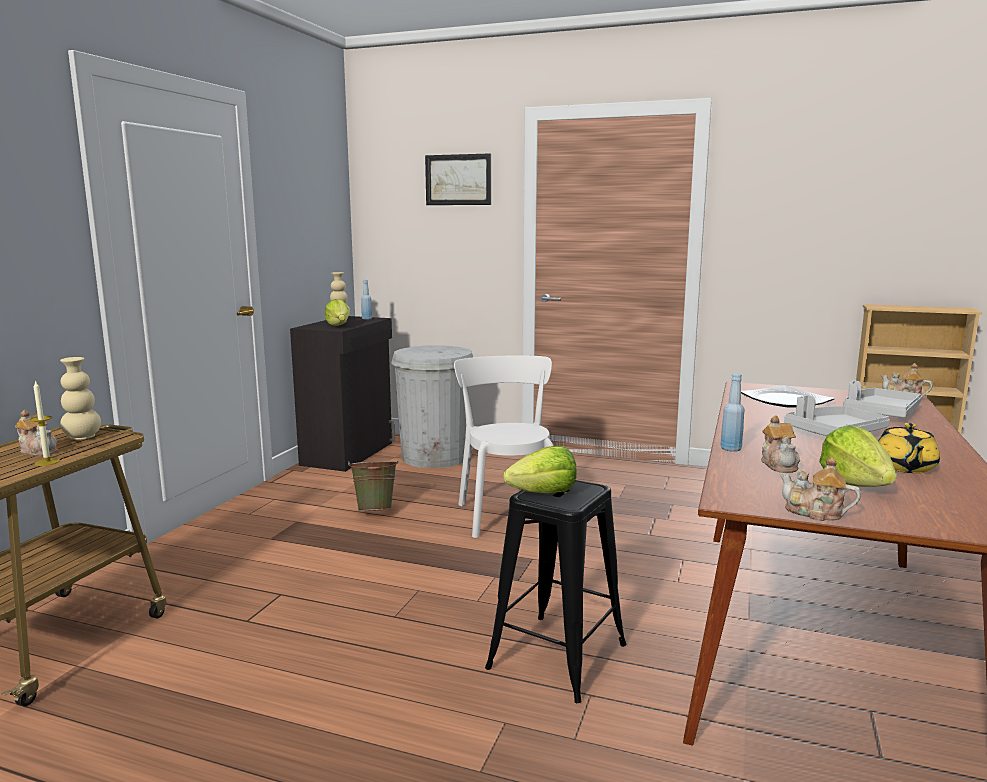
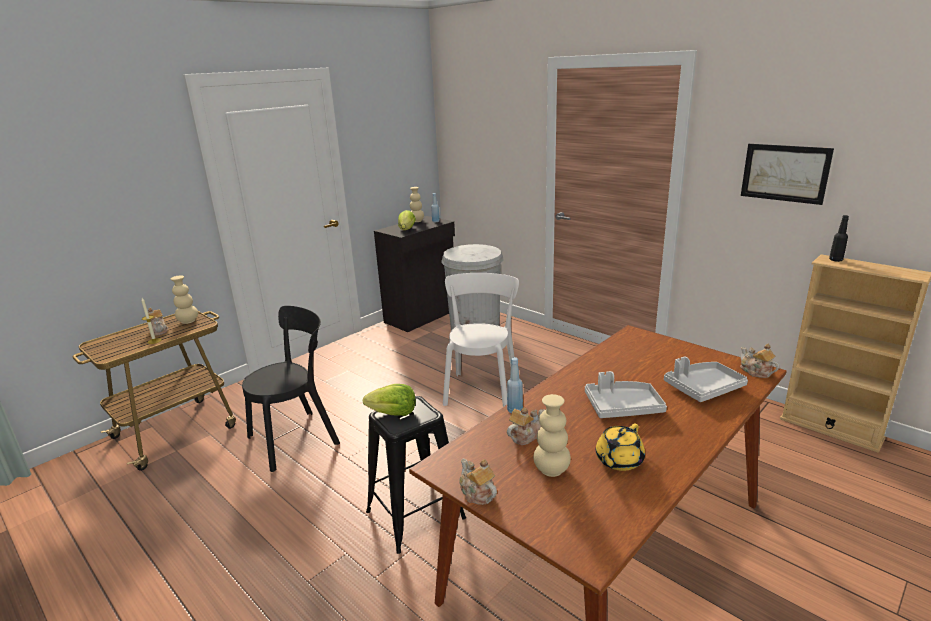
camera: 25 degrees right, 10 degrees up
green bucket [348,461,399,511] -> none
picture [425,153,491,205] -> picture moved to [741,144,834,205]
plate [741,385,834,407] -> none
teapot [761,415,800,473] -> teapot turned 150 degrees counterclockwise [507,407,545,445]
lettuce [819,426,897,487] -> beige vase [534,394,571,477]
none -> black chair [242,306,340,472]
none -> black bottle [829,215,849,262]

